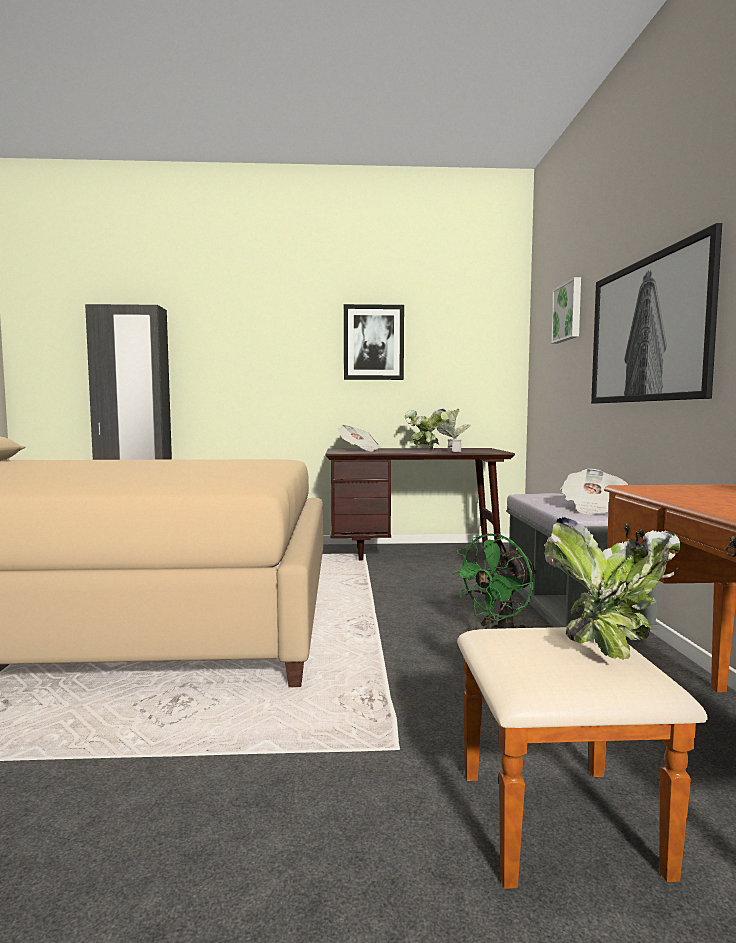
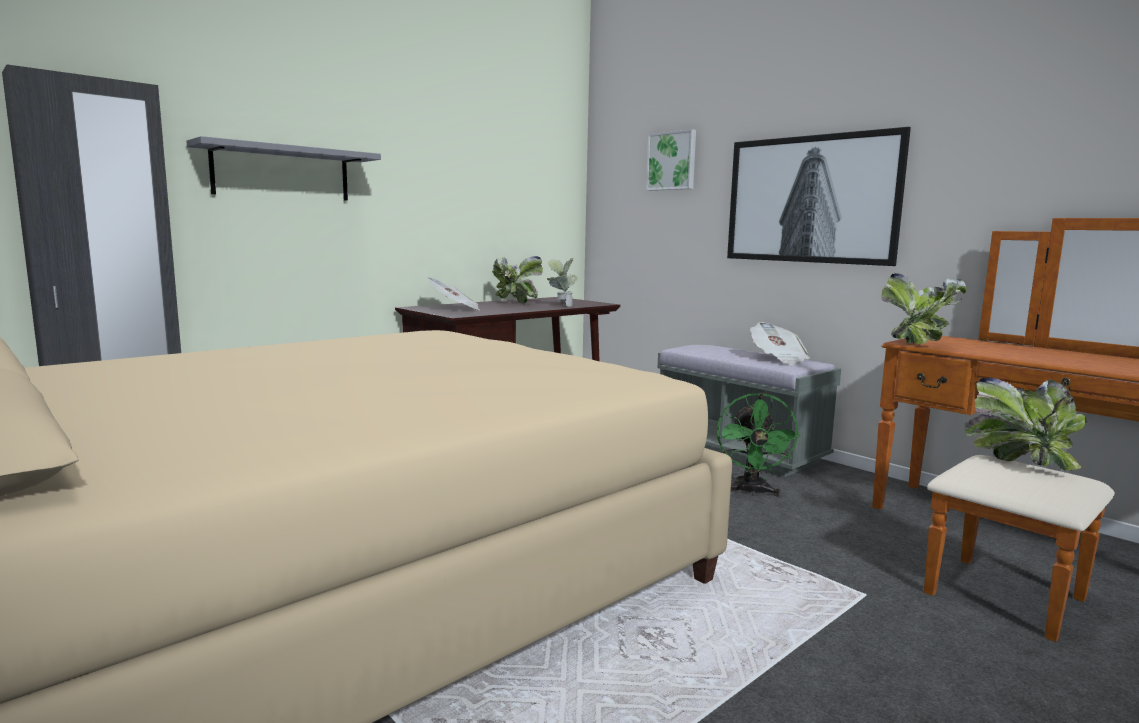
camera: 40 degrees left, 5 degrees up
picture [344,304,404,380] -> none
none -> grey shelf [186,136,381,201]
none -> potted plant [881,273,967,344]

